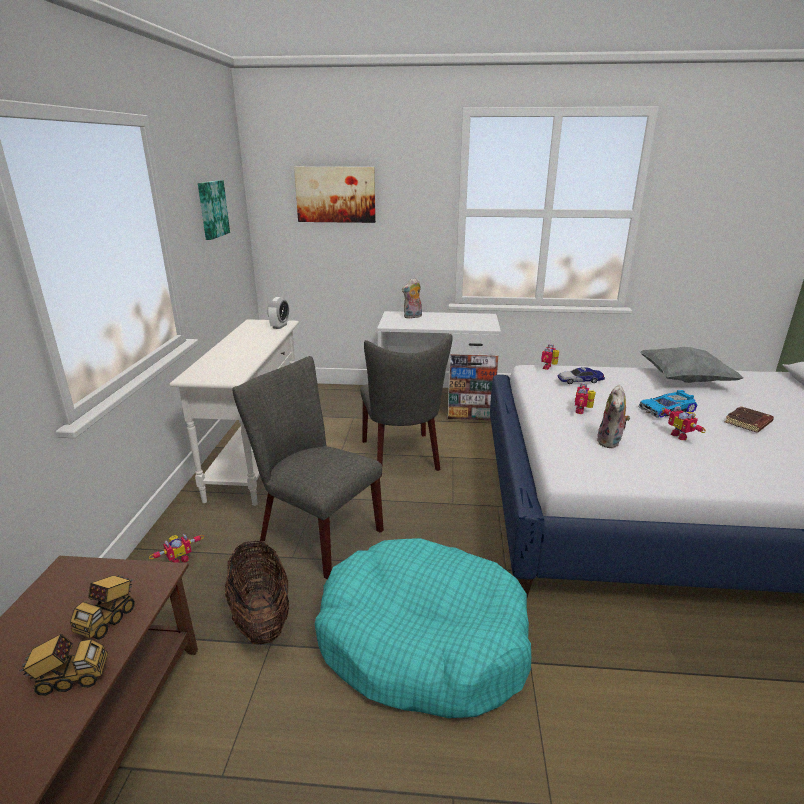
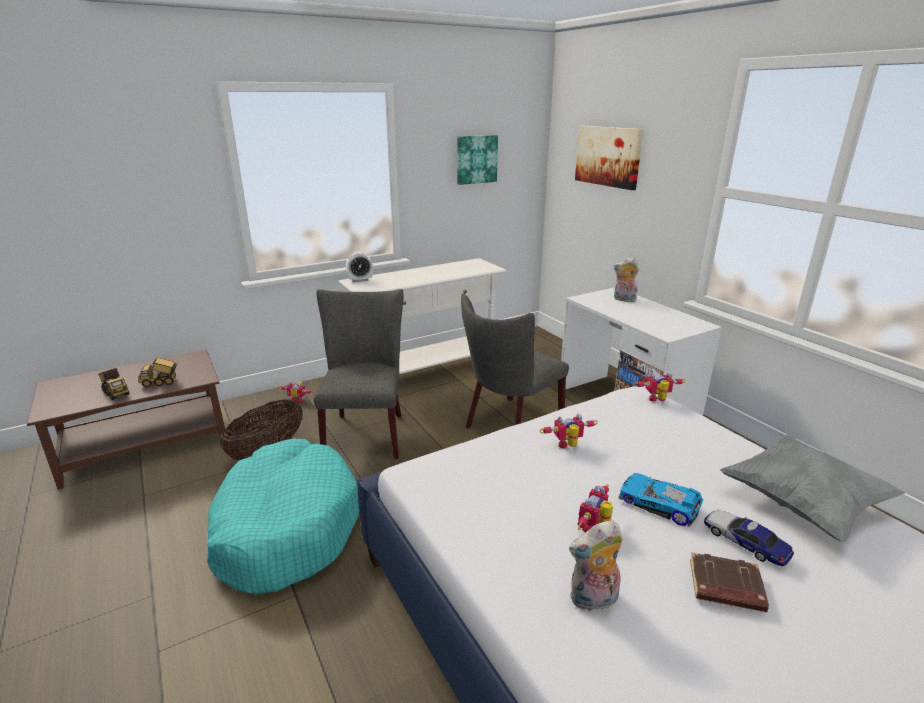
camera: 55 degrees right, 0 degrees up
alarm clock [267,297,289,329] -> alarm clock moved to [346,252,373,282]
toy car [558,367,605,384] -> toy car moved to [704,510,794,566]
plush toy [597,385,630,449] -> plush toy moved to [569,520,622,612]

